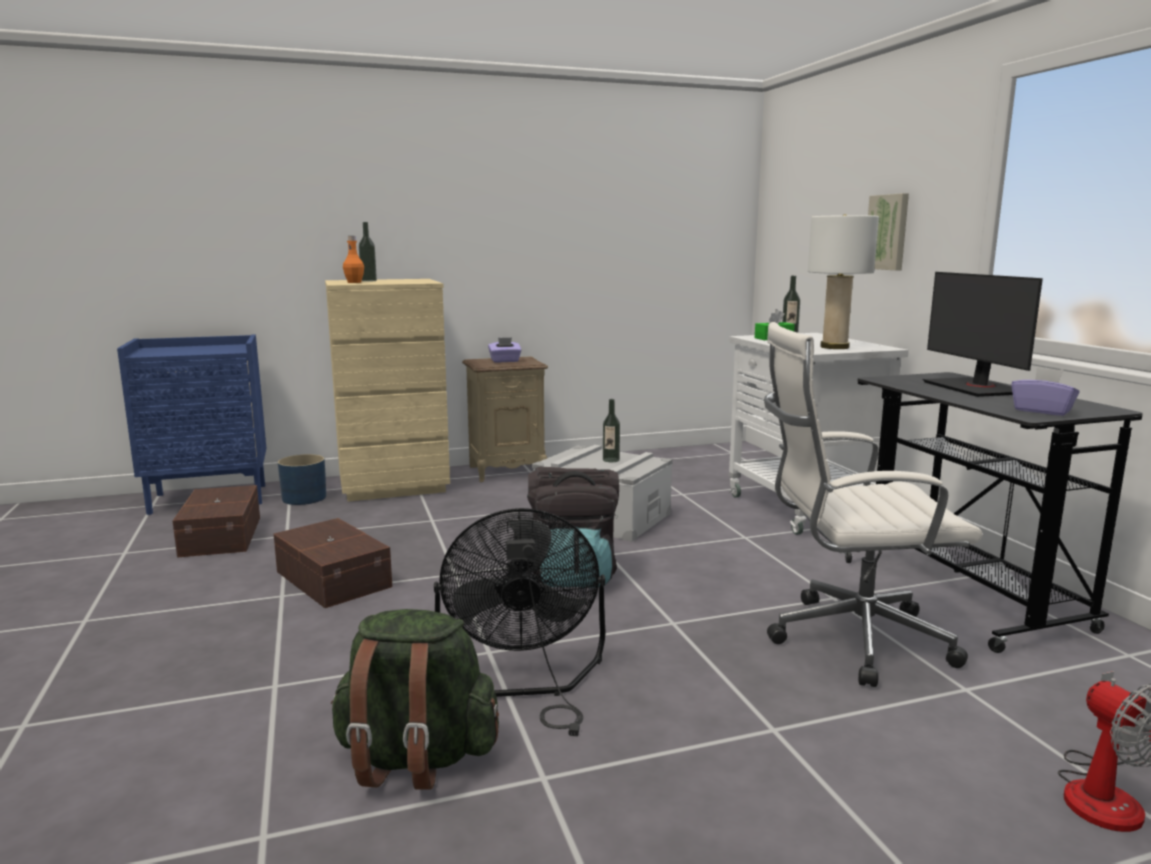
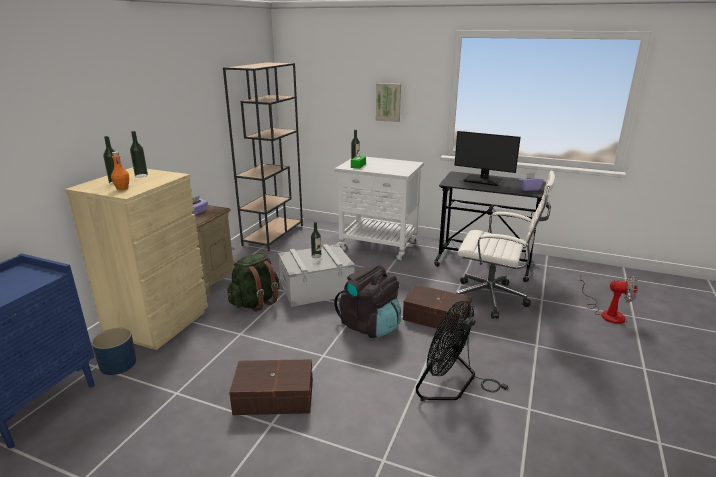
camera: 50 degrees left, 10 degrees up
brown storage box [173,485,260,558] -> brown storage box moved to [403,284,472,332]
green backpack [330,609,499,790] -> green backpack moved to [228,254,280,312]
white office chair [764,322,982,687] -> white office chair turned 105 degrees counterclockwise [456,171,555,319]
white table lamp [808,214,879,349] -> none
none -> bottle [130,131,148,177]
none -> bookcase [223,62,303,251]

